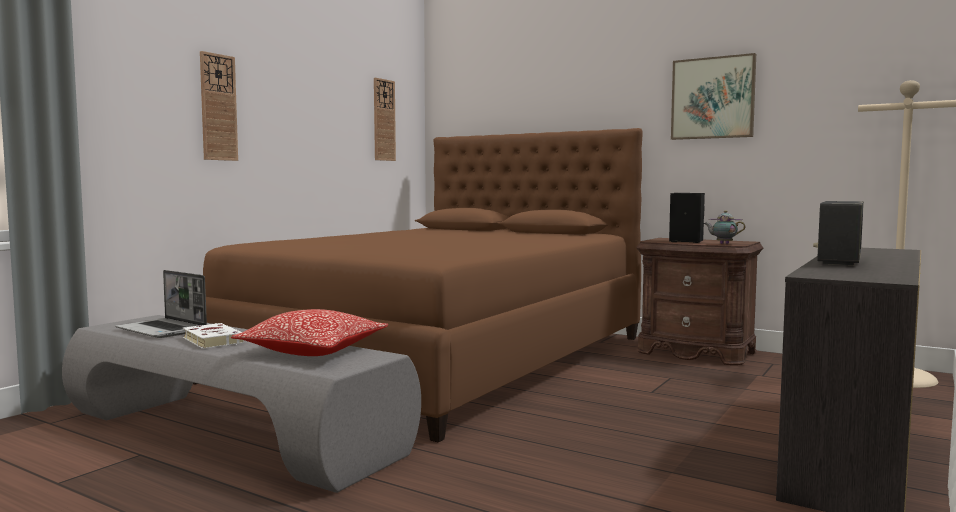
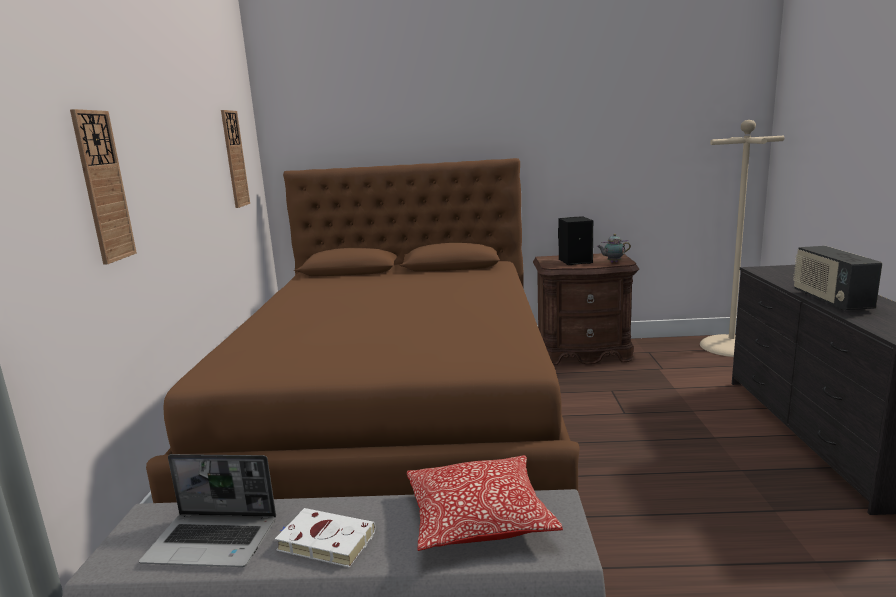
camera: 30 degrees left, 10 degrees up
picture [671,53,756,140] -> none

